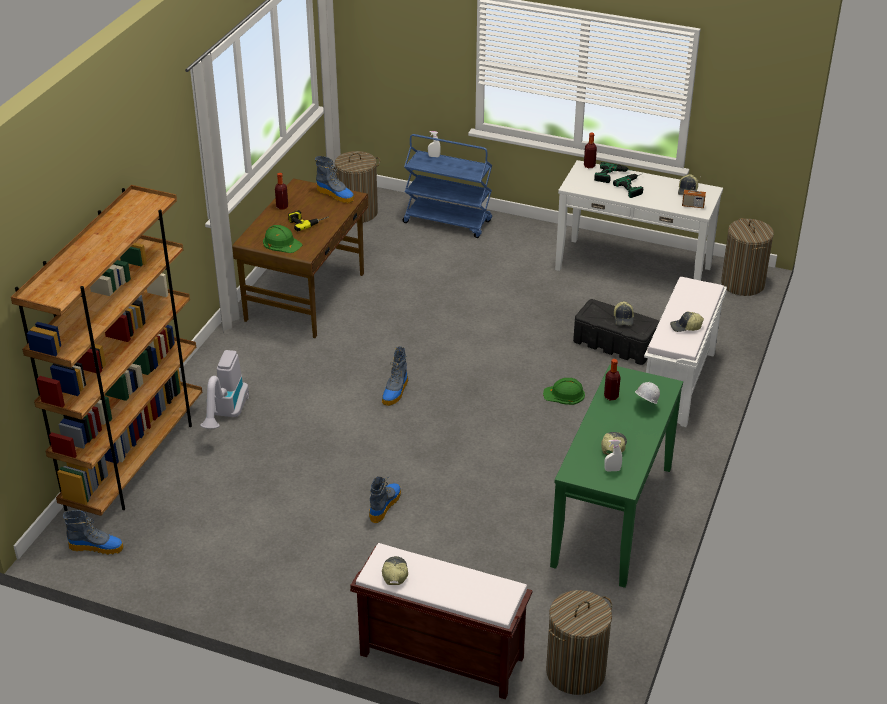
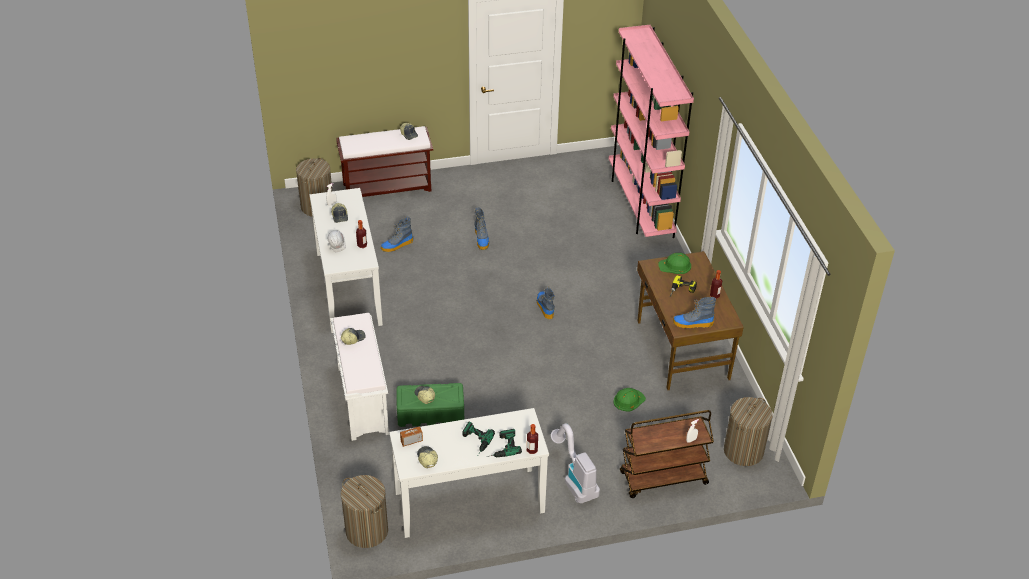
camera: 145 degrees right, 5 degrees up
brown bookcase [11,185,202,516] -> pink bookcase [609,25,694,238]
boot [63,510,123,555] -> boot moved to [381,217,413,252]
vacuum cleaner [200,350,249,429] -> vacuum cleaner moved to [551,423,600,503]
blue cart [403,134,492,238] -> brown cart [620,410,714,498]
green hard hat [543,378,585,405] -> green hard hat moved to [613,388,646,412]
green console table [550,364,683,588] -> white console table [310,188,383,333]
black storage box [573,299,659,365] -> green storage box [397,383,464,427]

